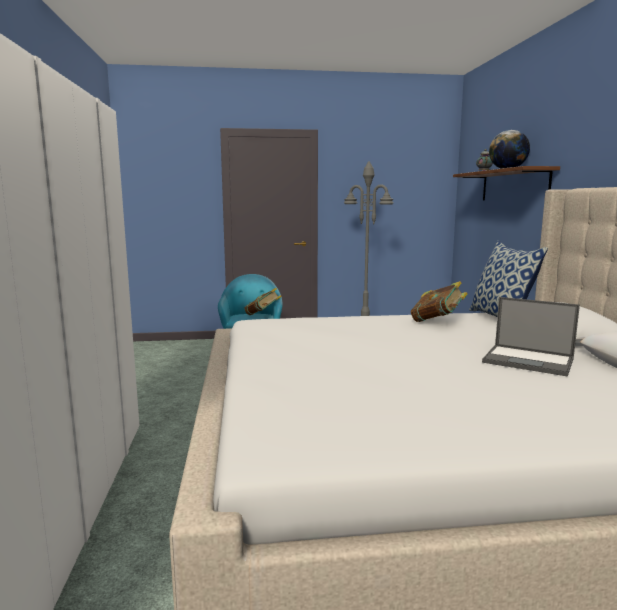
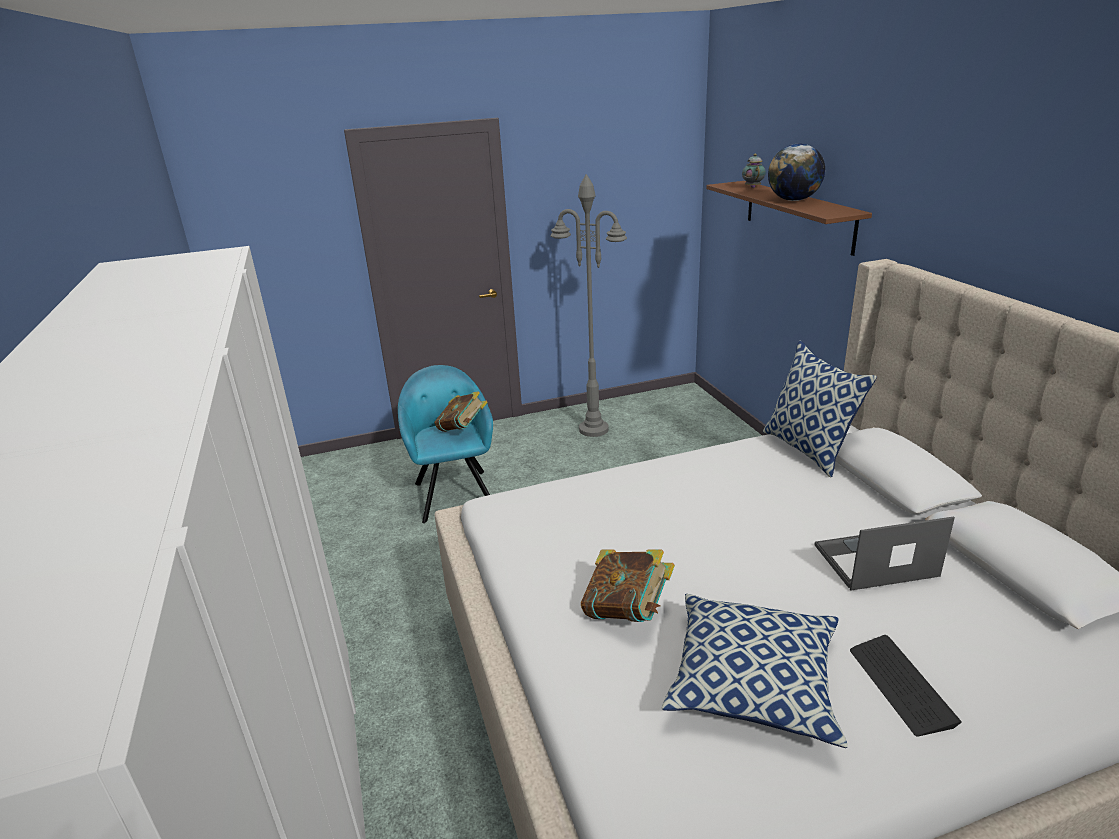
camera: 10 degrees left, 15 degrees up
book [411,281,468,322] -> book moved to [581,549,675,622]
laptop [482,297,580,377] -> laptop turned 150 degrees clockwise [814,516,955,591]
none -> pillow [662,594,847,748]
none -> keyboard [850,635,962,737]

